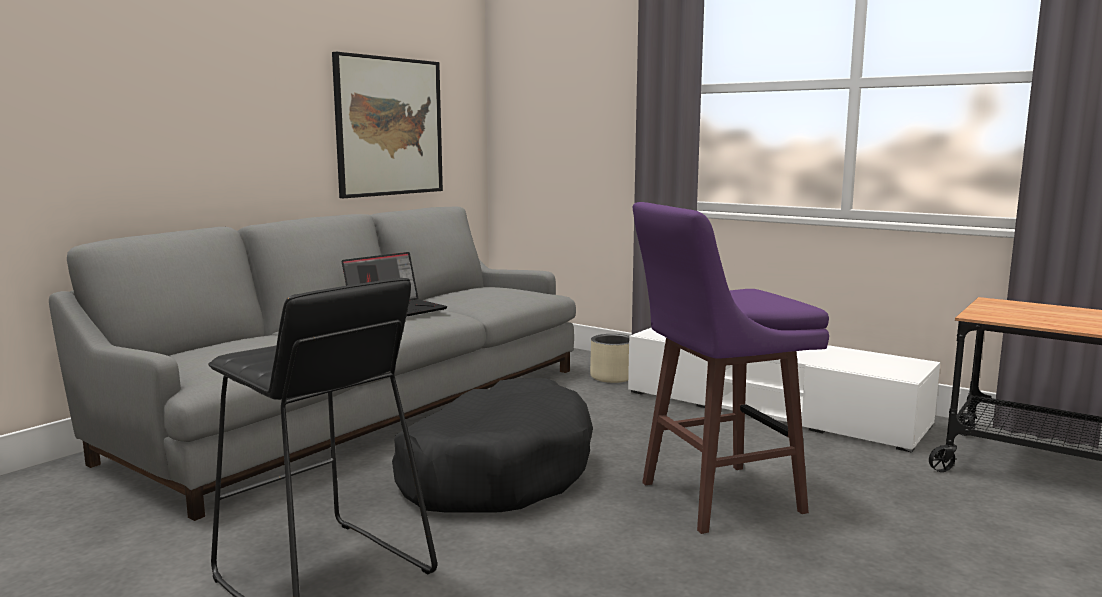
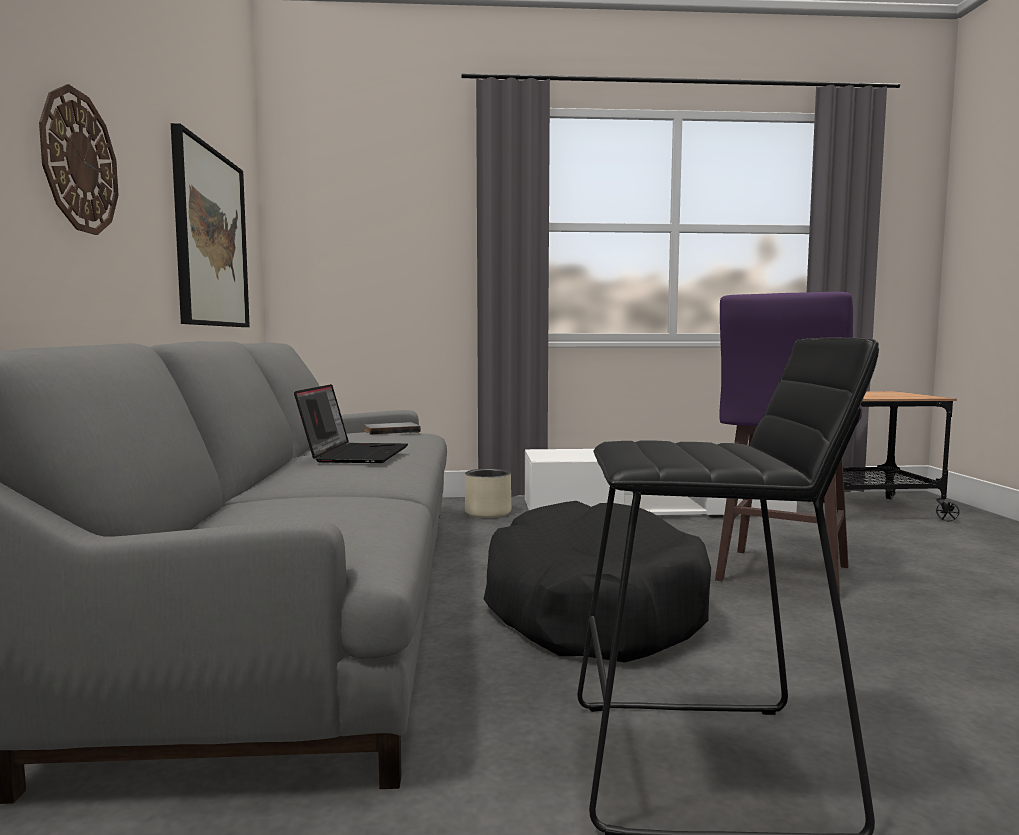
camera: 40 degrees left, 5 degrees down
none -> wall clock [39,84,118,235]
none -> grey book [364,422,421,434]

